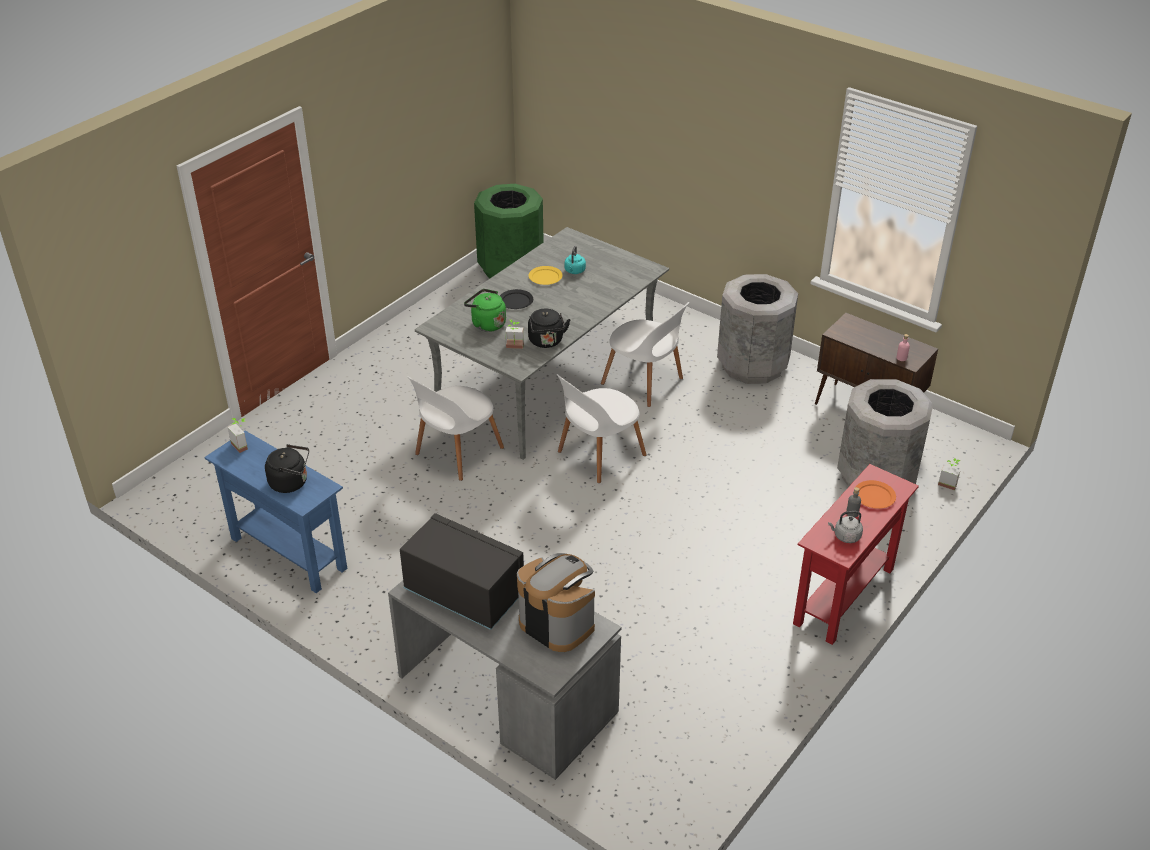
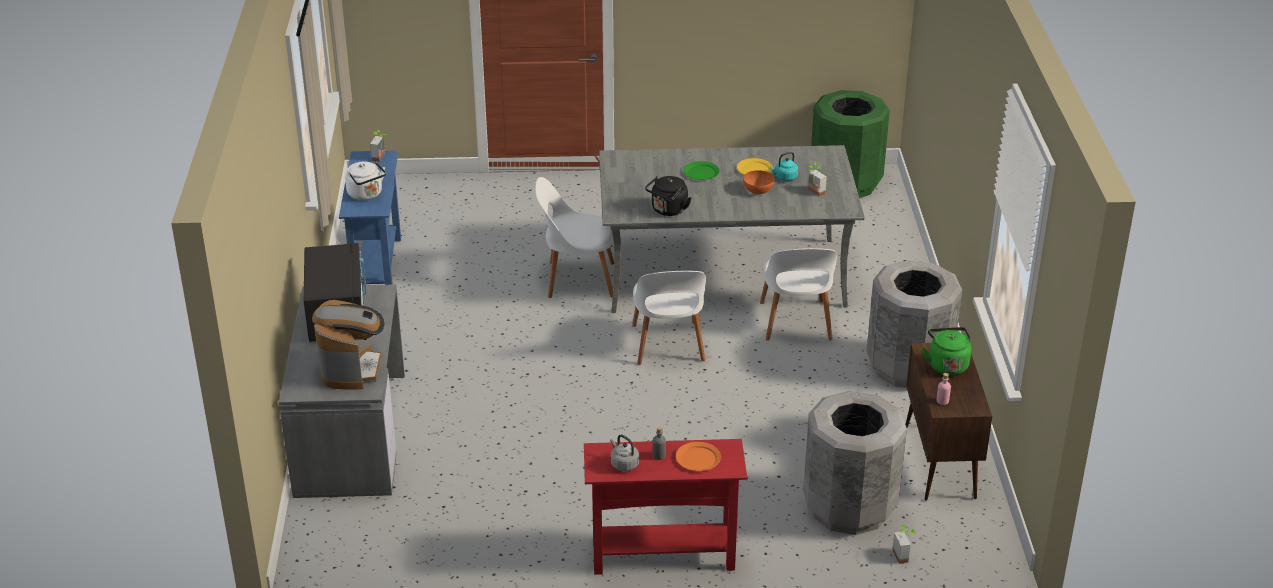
camera: 50 degrees right, 5 degrees down
black kettle [265,444,309,493] -> white kettle [345,161,386,200]
green kettle [464,289,506,332] -> green kettle moved to [922,327,971,376]
black plate [500,289,533,309] -> green plate [683,161,720,180]
potted plant [506,319,524,349] -> potted plant moved to [808,162,827,197]
white chair [557,374,646,483] -> white chair turned 105 degrees counterclockwise [632,271,706,365]
none -> orange bowl [743,170,774,194]

